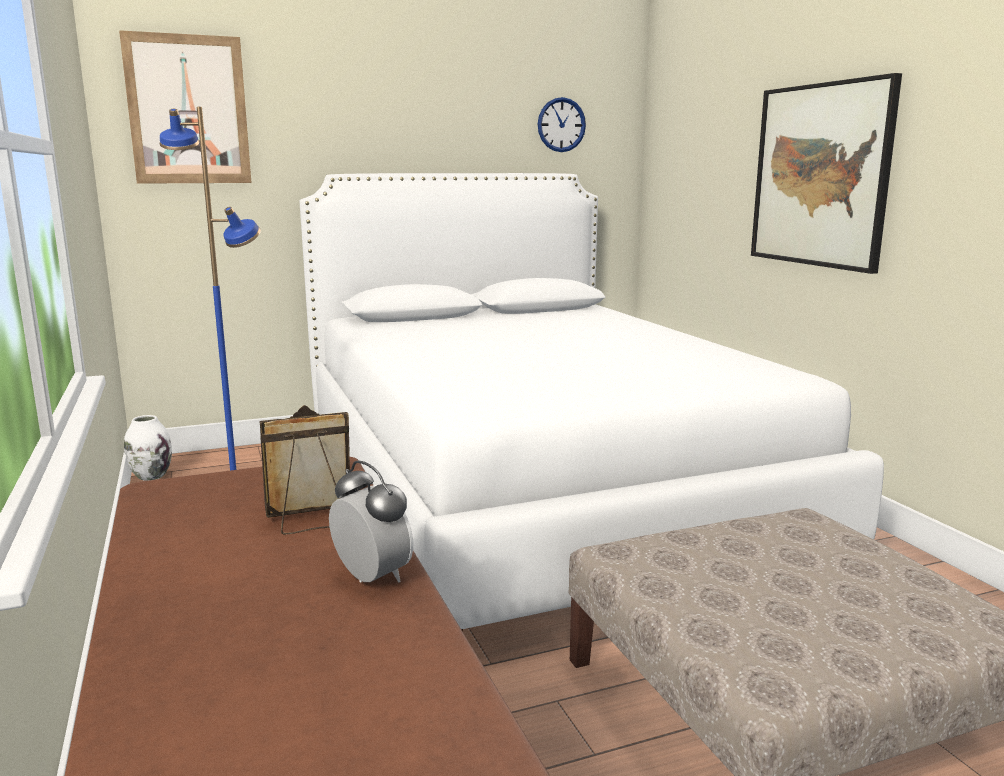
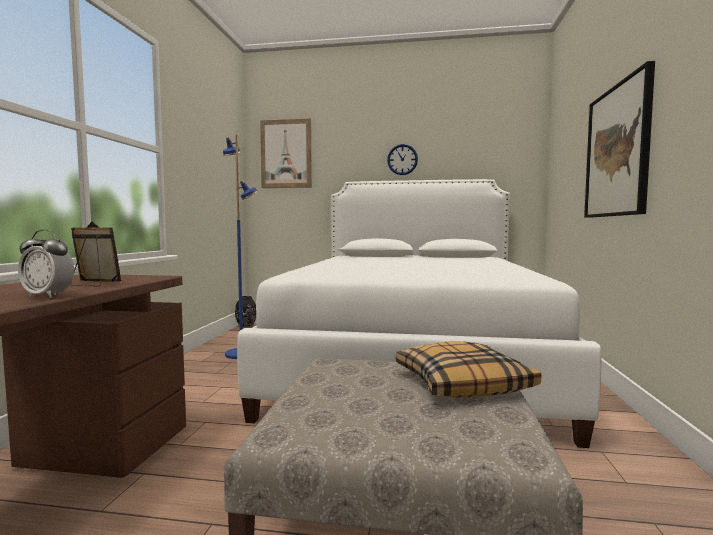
camera: 30 degrees right, 10 degrees down
white vase [124,415,172,481] -> black vase [235,296,256,328]
alarm clock [329,461,413,582] -> alarm clock turned 120 degrees clockwise [18,229,74,298]
wall clock [538,97,586,152] -> wall clock moved to [387,144,418,175]
none -> pillow [396,341,541,398]

